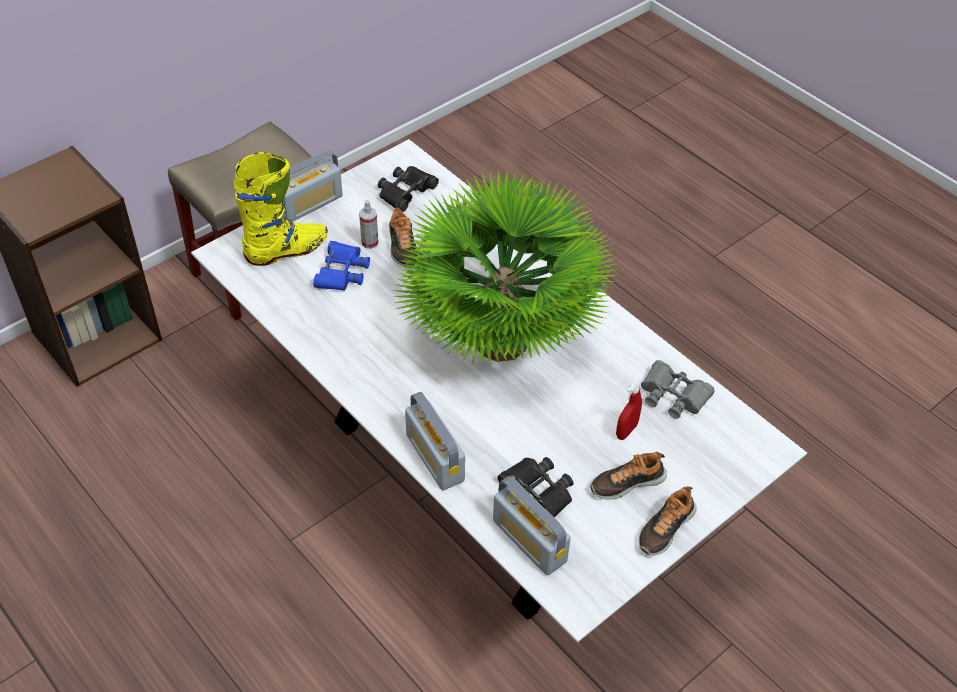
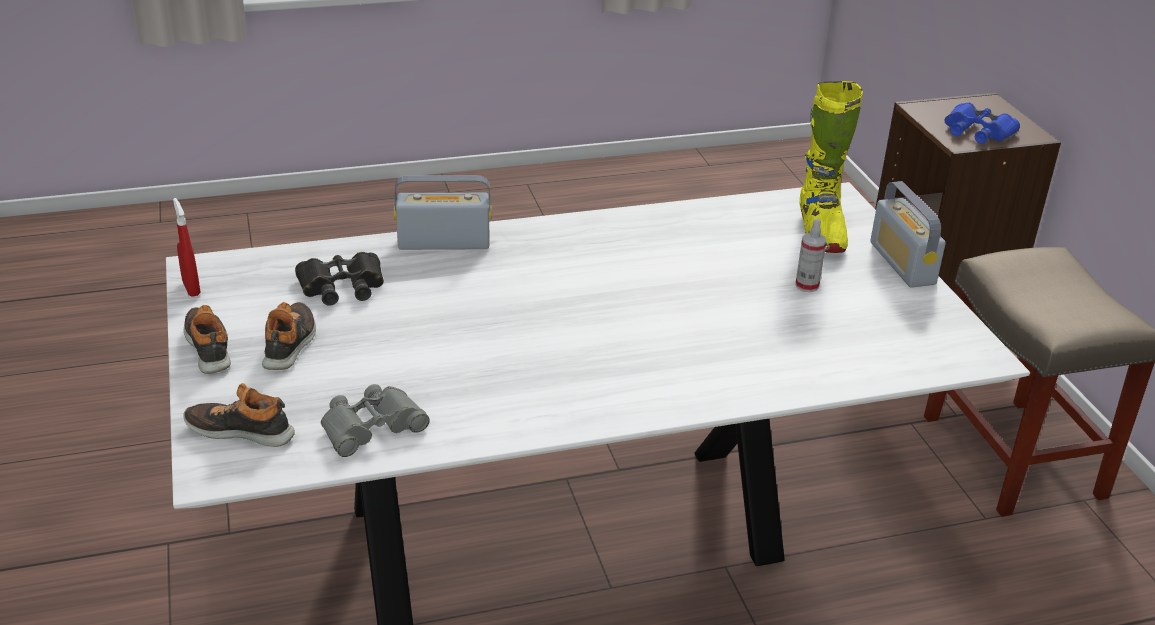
camera: 115 degrees right, 15 degrees down
blue binoculars [313,241,370,291] -> blue binoculars moved to [945,103,1020,144]
black binoculars [378,166,439,212] -> none
shoe [389,207,418,266] -> shoe moved to [183,383,295,447]
potted plant [392,171,618,363] -> none
radio [493,476,571,575] -> none
red spray bottle [616,377,643,440] -> red spray bottle moved to [173,198,201,297]

